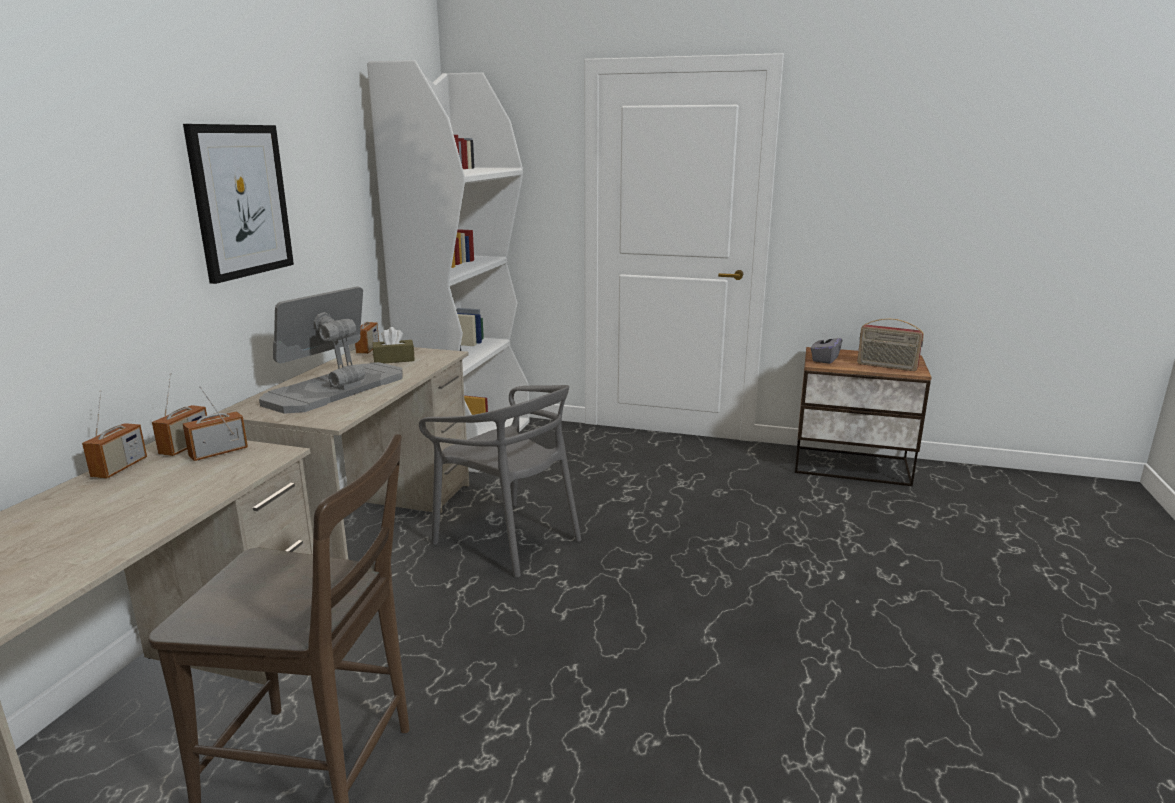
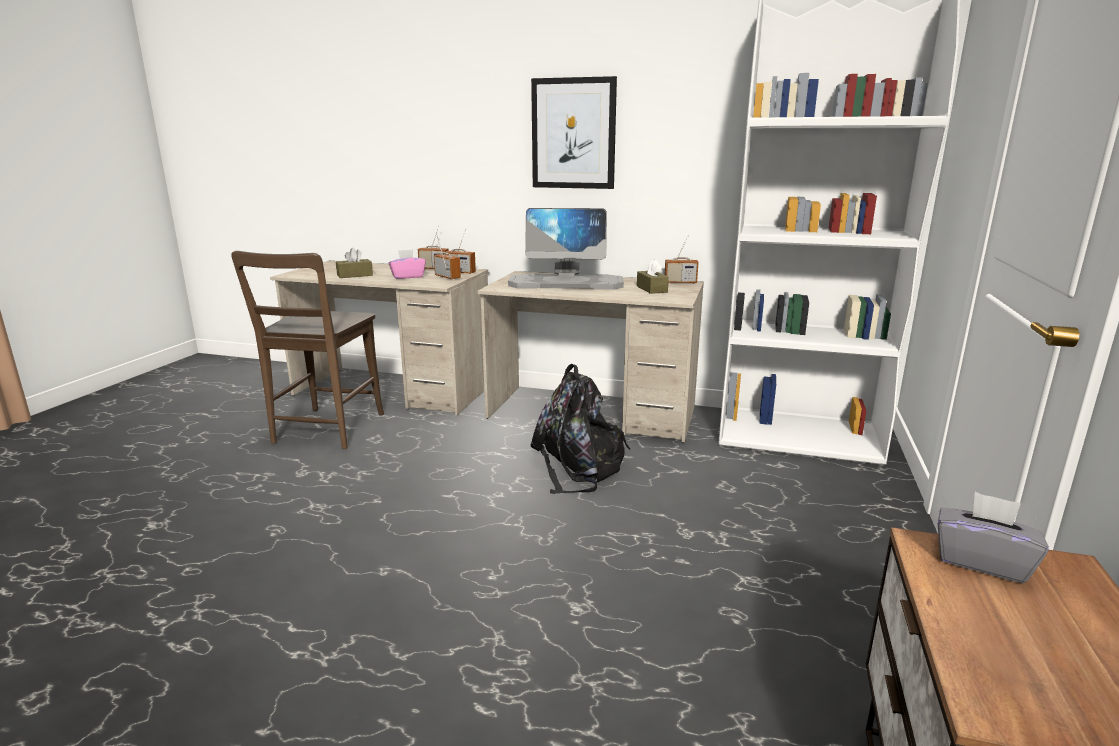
camera: 90 degrees right, 0 degrees up
monitor [259,286,403,414] -> monitor turned 150 degrees clockwise [508,208,624,290]
grey chair [419,385,581,578] -> black backpack [531,364,630,494]
radio [857,318,924,371] -> none
none -> brown tissue box [336,248,373,278]
none -> pink tissue box [388,249,426,279]

